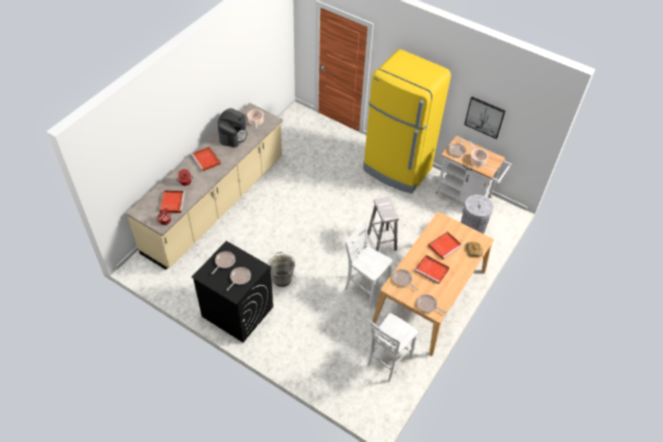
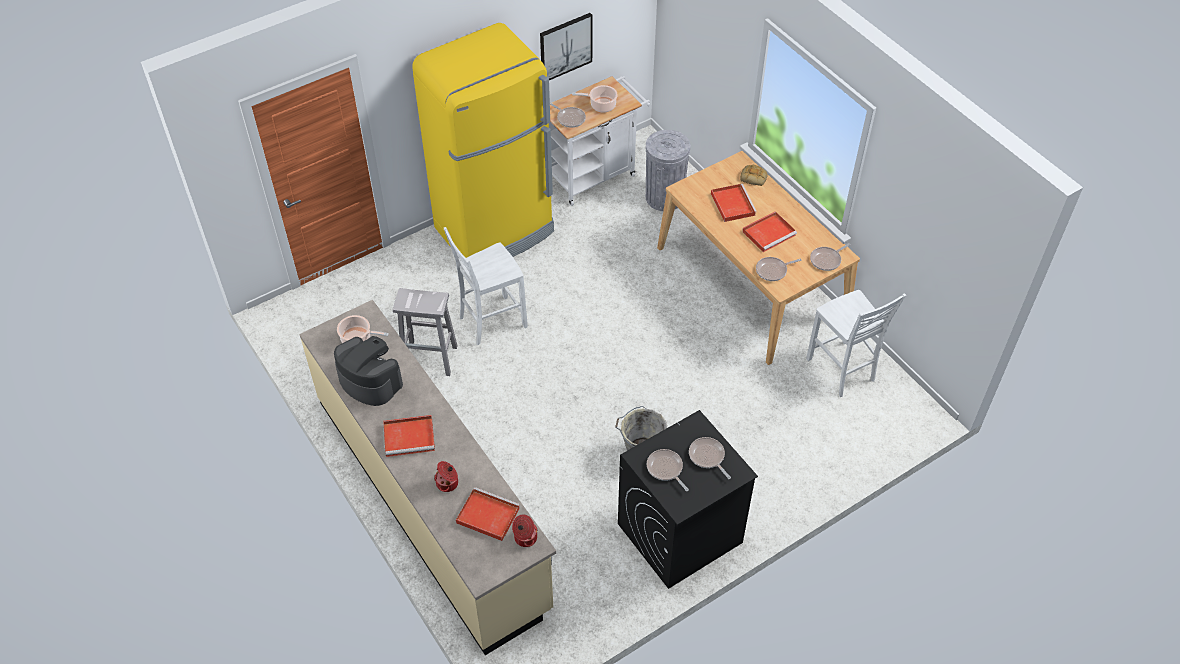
camera: 65 degrees left, 0 degrees up
white chair [345,222,392,309] -> white chair moved to [444,227,528,345]
white stool [367,197,399,251] -> white stool moved to [393,288,458,376]

